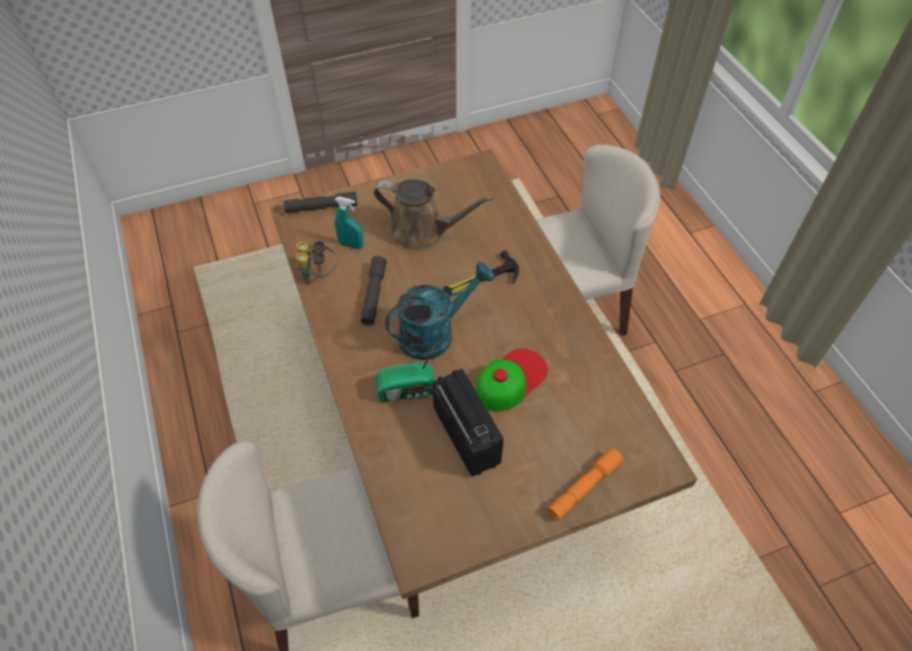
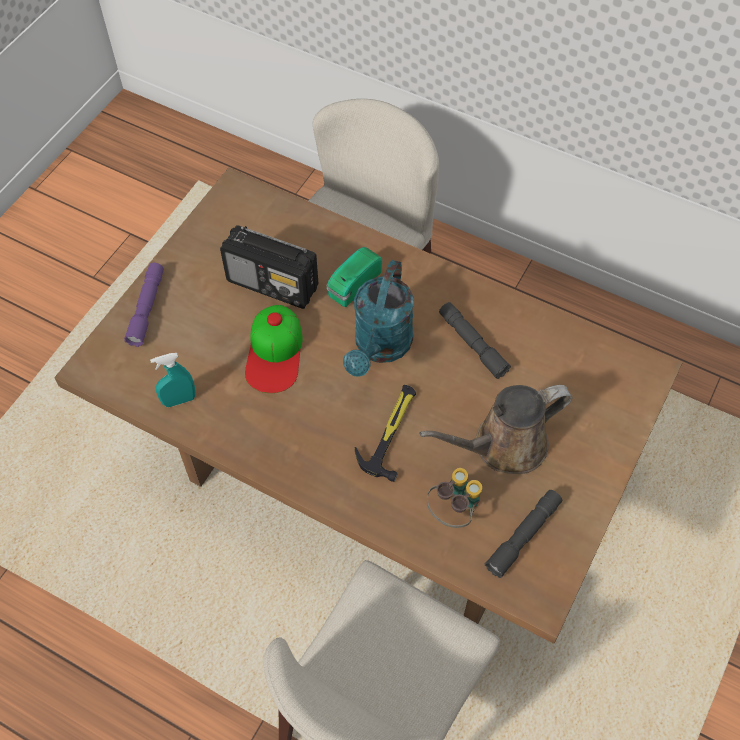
camera: 140 degrees right, 5 degrees up
grey flashlight [284,191,358,213] -> grey flashlight moved to [485,490,562,578]
binoculars [295,241,337,284] -> binoculars moved to [427,468,482,528]
turquoise spray bottle [335,197,364,249] -> turquoise spray bottle moved to [150,353,195,407]
orange flashlight [548,448,624,521] -> purple flashlight [124,263,164,347]

